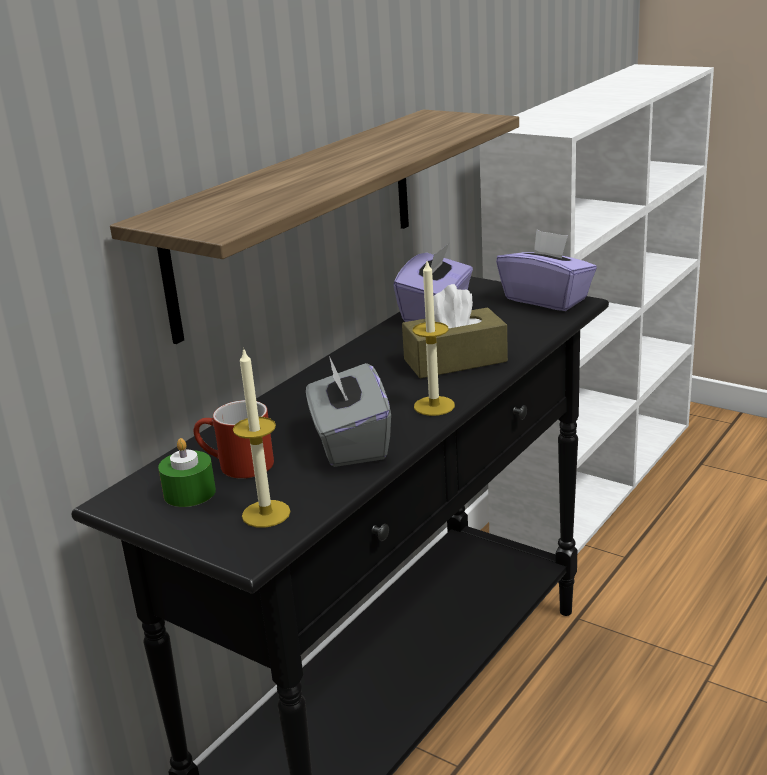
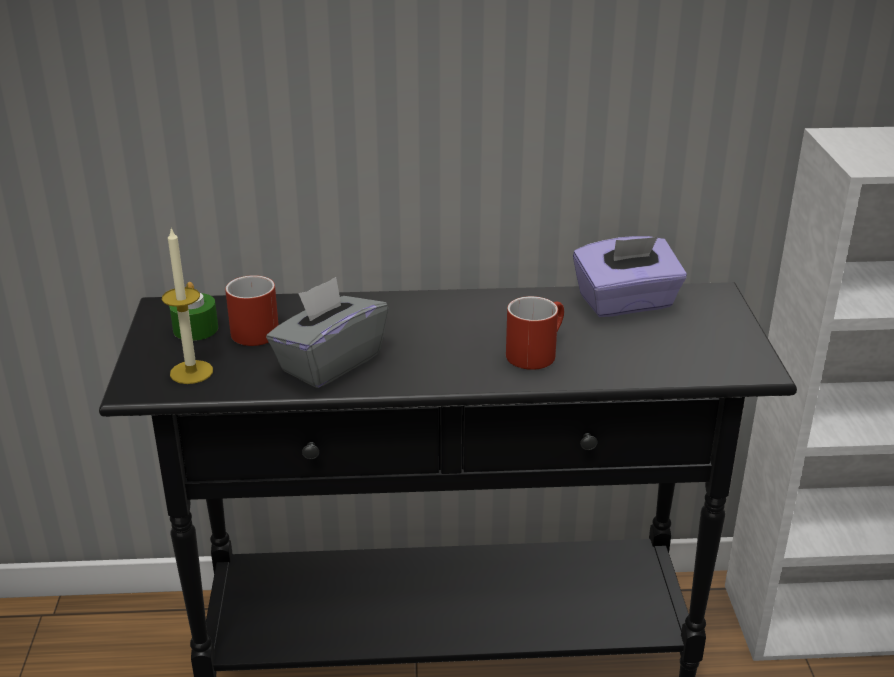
camera: 50 degrees right, 5 degrees up
shelf [110,109,519,344] -> none
brown tissue box [402,284,508,378] -> red mug [506,296,564,370]
candle [413,261,455,416] -> none
purple tissue box [496,230,597,311] -> none

